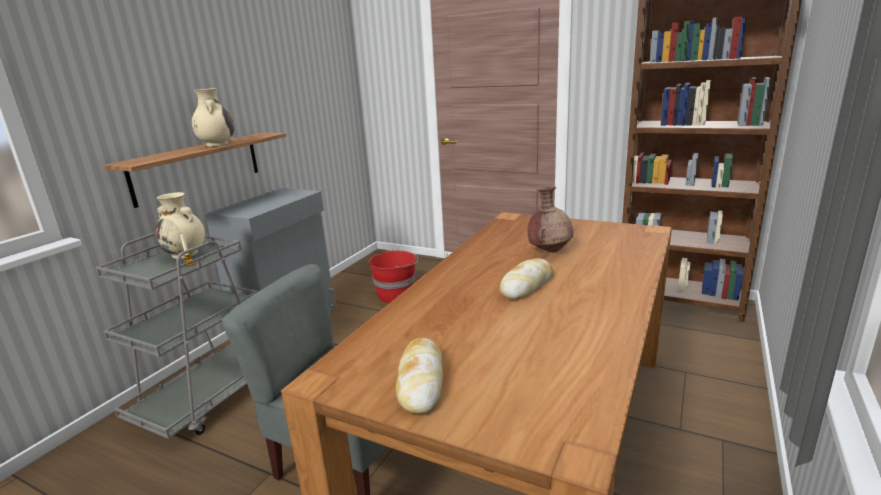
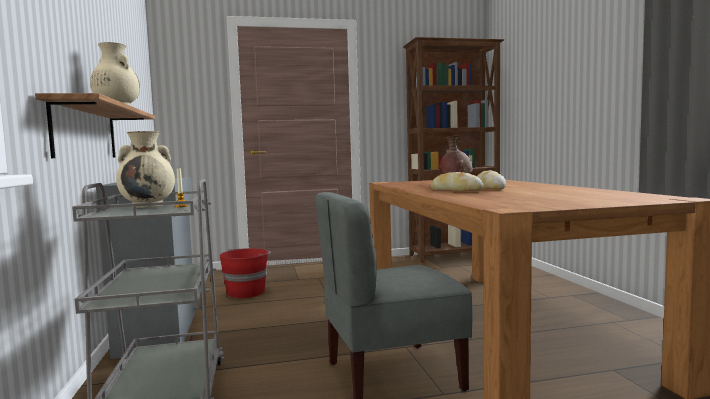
camera: 40 degrees left, 15 degrees down
bread [396,338,443,414] -> bread moved to [431,172,484,191]

